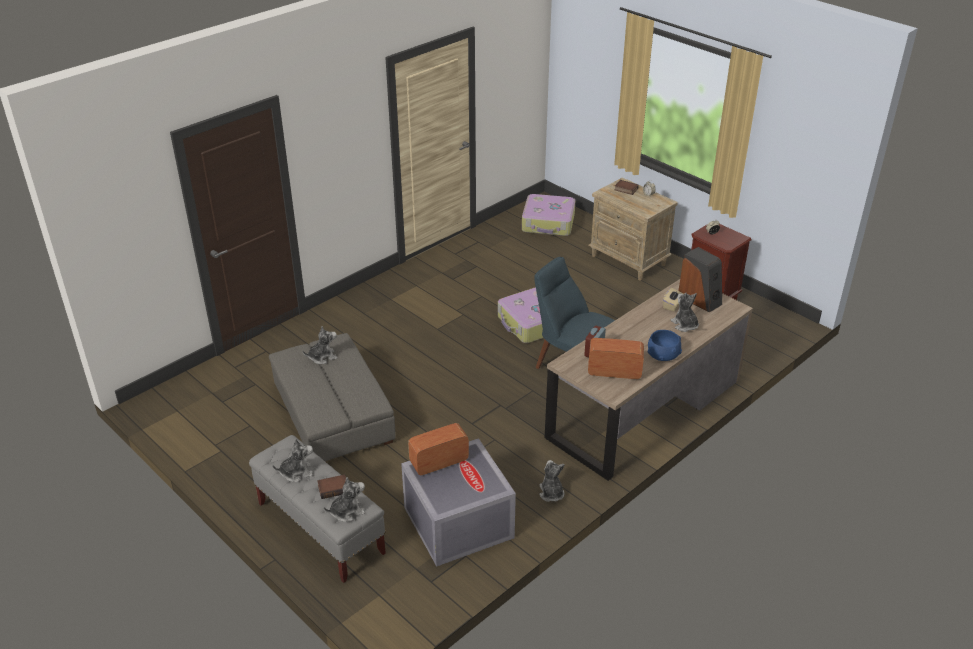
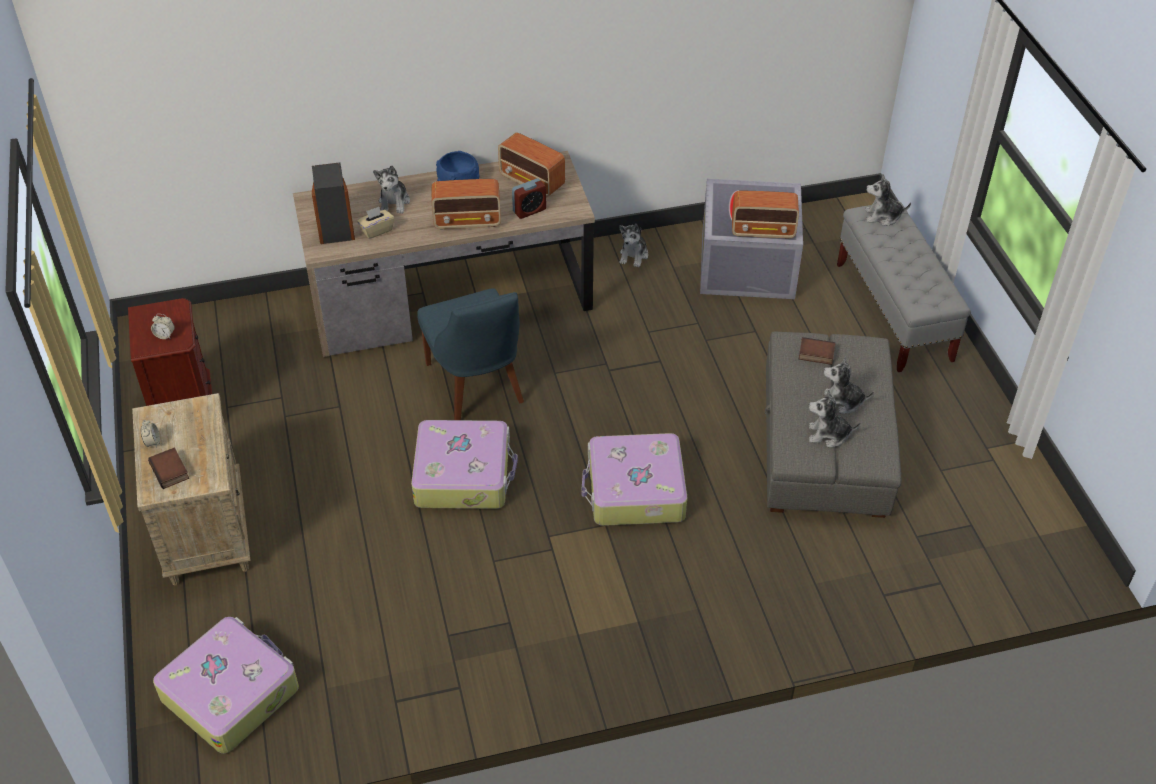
camera: 150 degrees left, 10 degrees up
plush toy [272,439,313,482] -> plush toy moved to [824,357,874,414]
book [317,475,346,499] -> book moved to [799,337,835,365]
none -> radio [432,179,501,230]
none -> suitcase [581,433,687,526]

